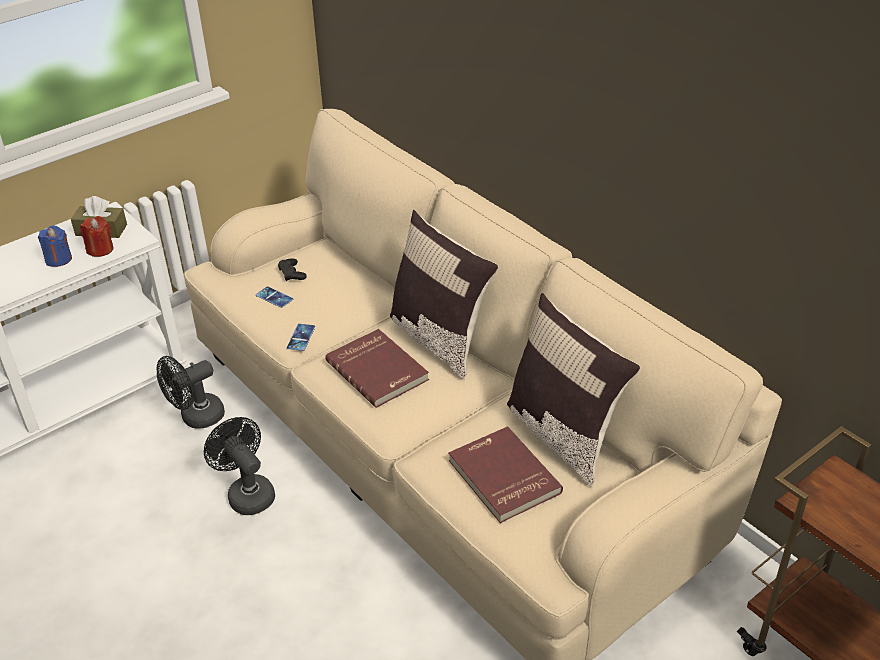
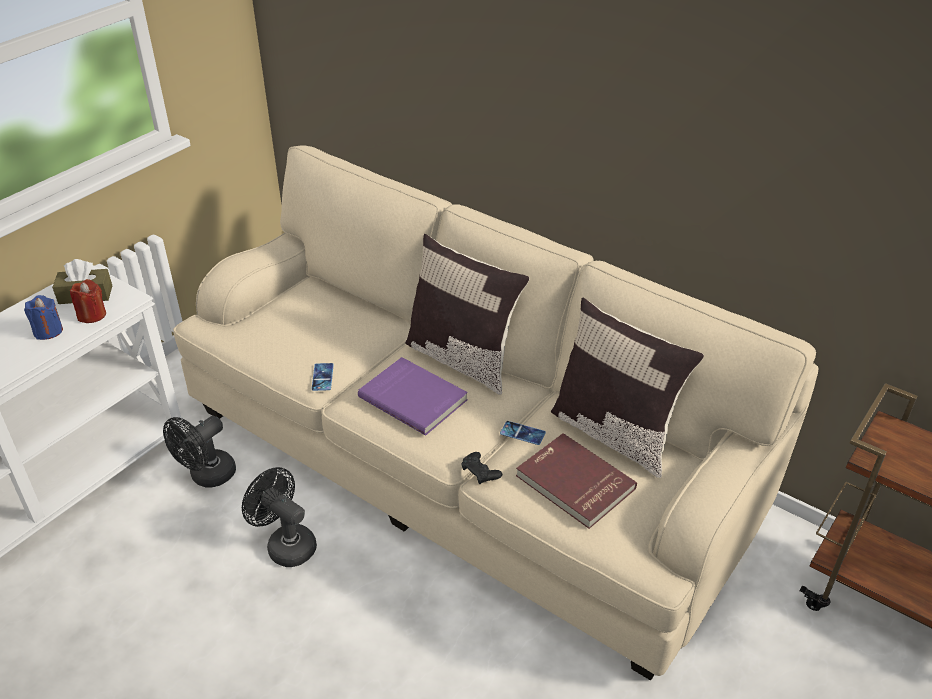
camera: 15 degrees left, 0 degrees up
phone [256,286,293,308] -> phone moved to [500,421,546,445]
black game controller [278,259,307,281] -> black game controller moved to [462,452,502,484]
red book [325,329,429,408] -> purple book [358,357,468,435]

